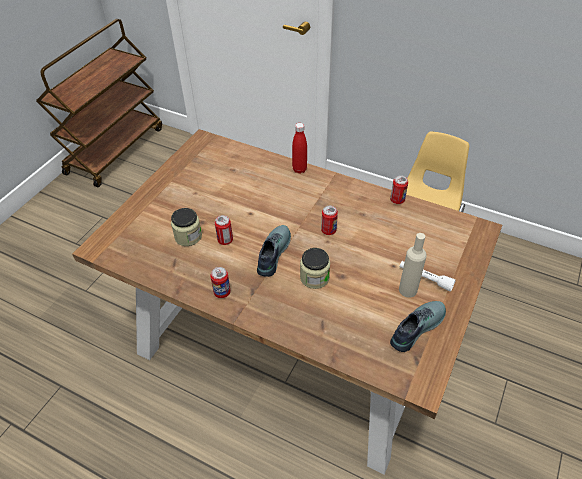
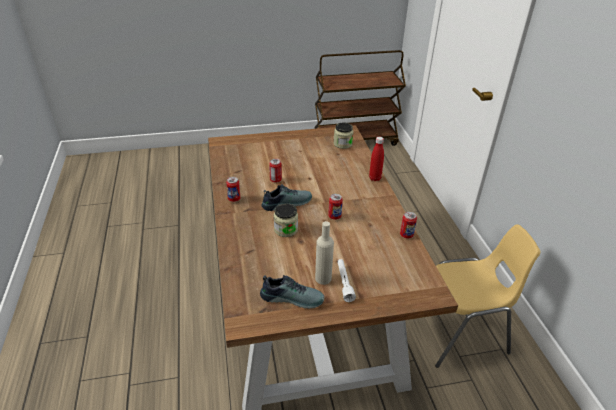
camera: 50 degrees right, 10 degrees down
jar [171,208,202,246] -> jar moved to [334,122,354,149]

